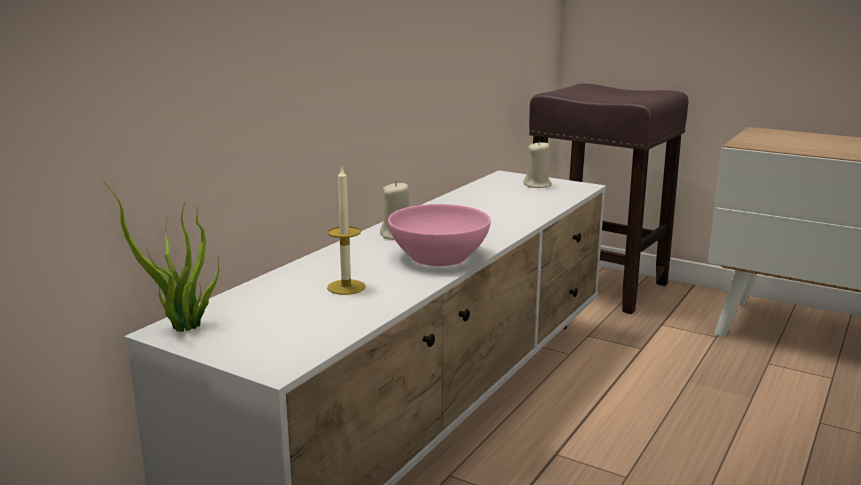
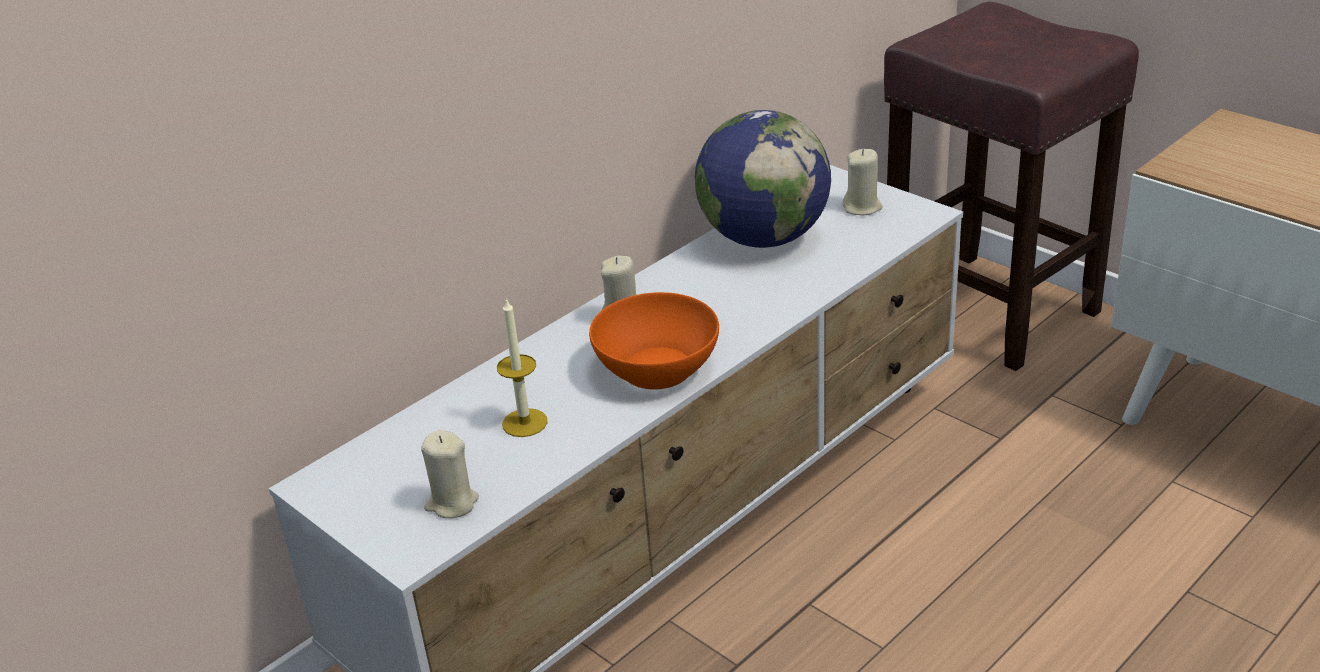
camera: 15 degrees right, 15 degrees up
potted plant [103,181,219,332] -> none
pink bowl [388,204,491,266] -> orange bowl [589,292,719,390]
none -> beige candle [421,430,479,518]
none -> globe [695,110,831,248]

